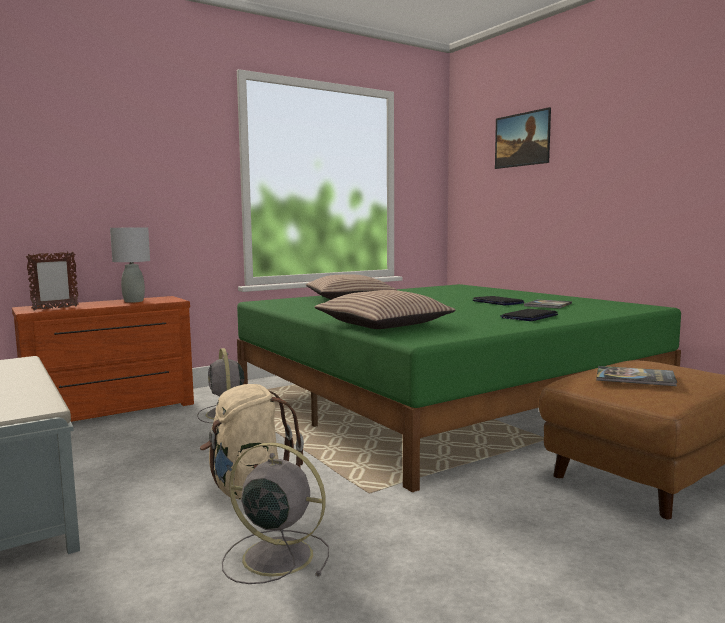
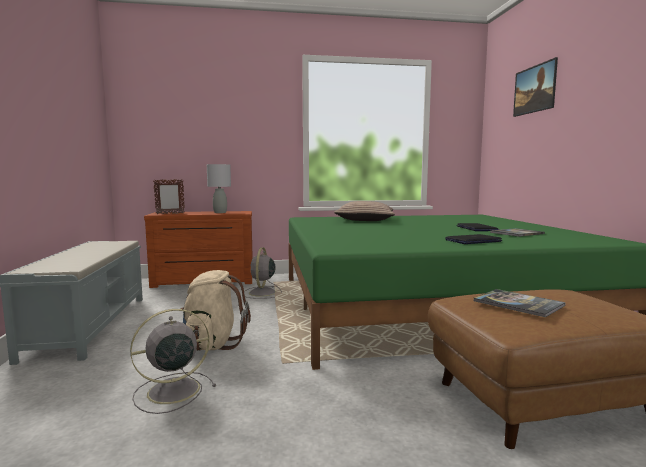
camera: 25 degrees right, 0 degrees up
grey fan [222,442,329,584] -> grey fan turned 75 degrees counterclockwise [130,309,216,414]
pillow [314,290,456,329] -> none

